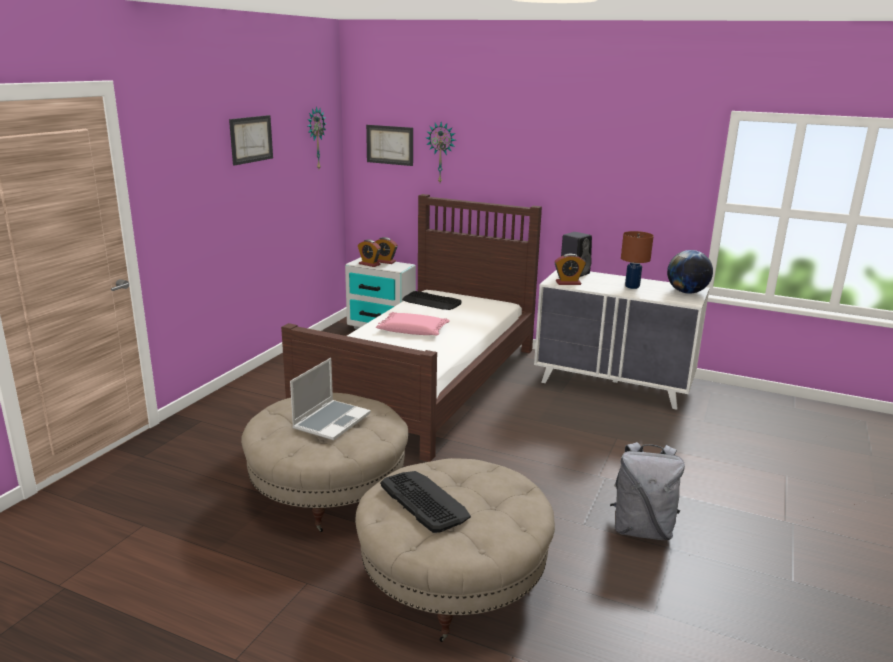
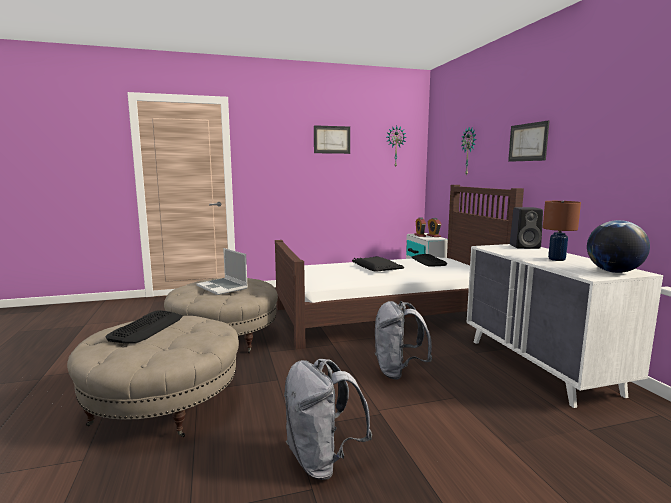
camera: 50 degrees right, 10 degrees down
laptop [290,358,371,440] -> laptop turned 60 degrees clockwise [196,248,248,295]
picture [366,125,413,166] -> picture moved to [508,120,549,162]
pink pillow [376,312,450,336] -> black pillow [352,256,404,272]
alarm clock [554,253,586,285] -> none
none -> grey backpack [375,301,432,380]

